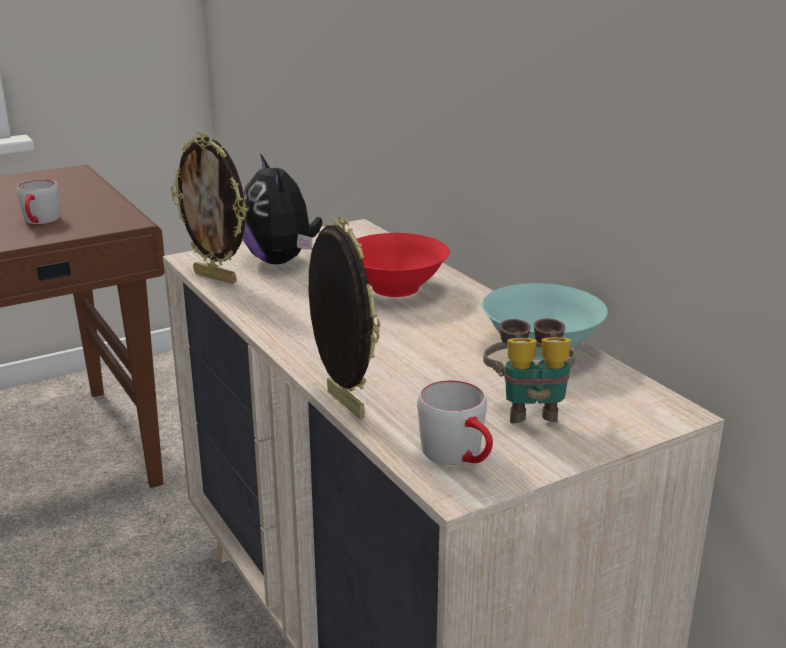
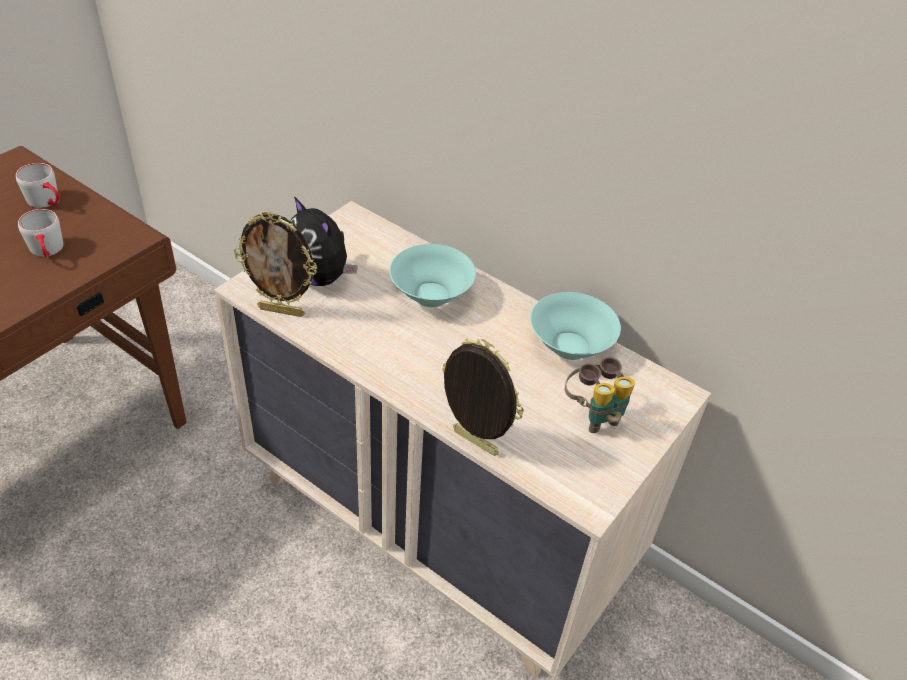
camera: 25 degrees left, 20 degrees up
red bowl [357,233,450,297] -> turquoise bowl [389,244,476,307]
grey mug [417,380,493,465] -> grey mug moved to [16,163,60,208]

